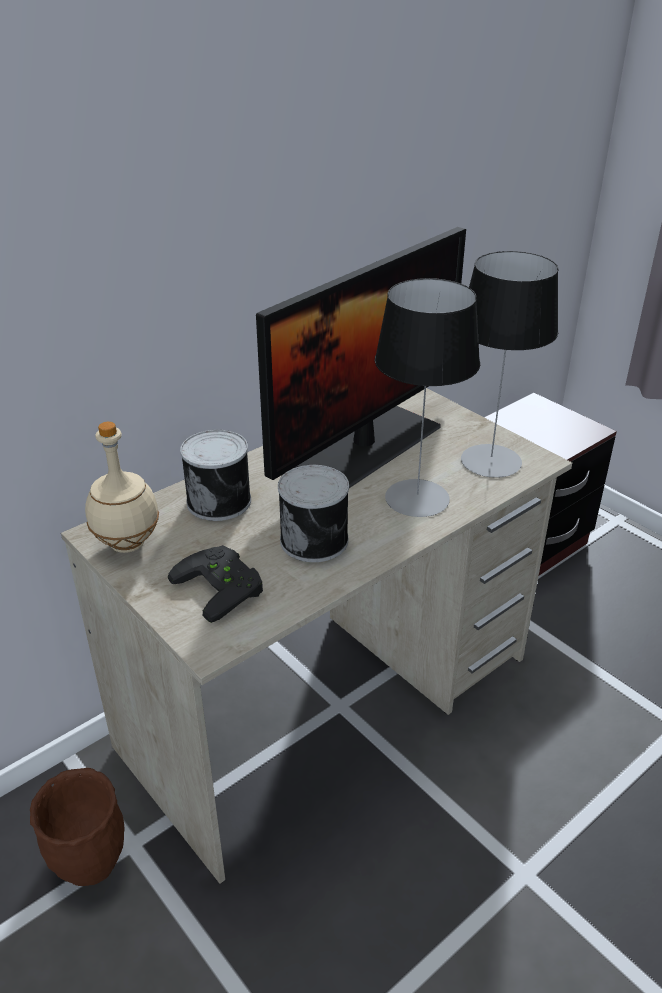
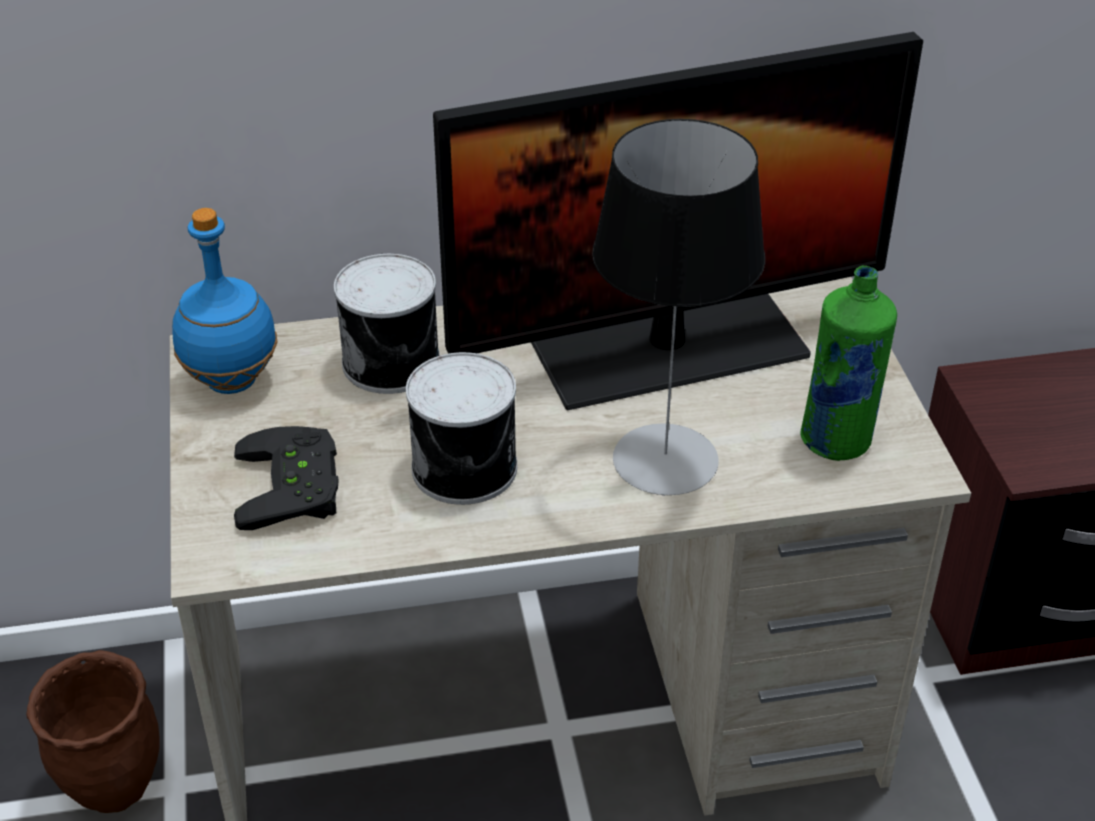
camera: 30 degrees right, 5 degrees up
beige bottle [85,421,159,553] -> blue bottle [172,208,278,394]
table lamp [461,251,559,478] -> green bottle [801,265,897,461]

